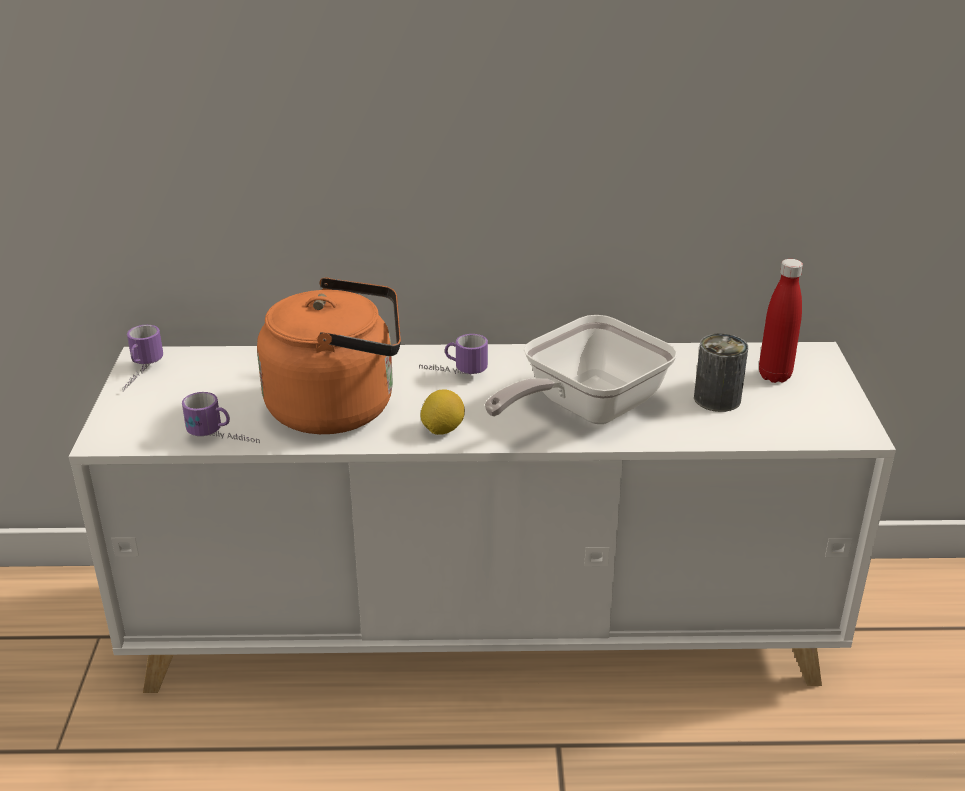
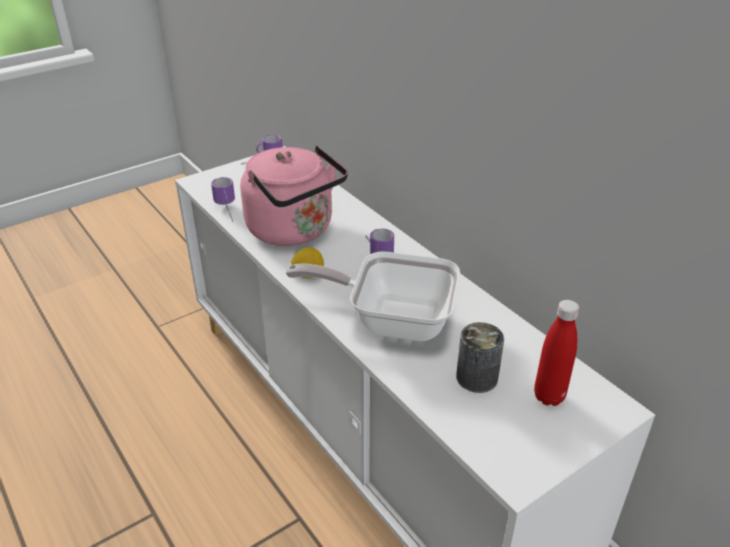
camera: 55 degrees right, 5 degrees up
orange kettle [257,277,401,434] -> pink kettle [240,145,348,246]

